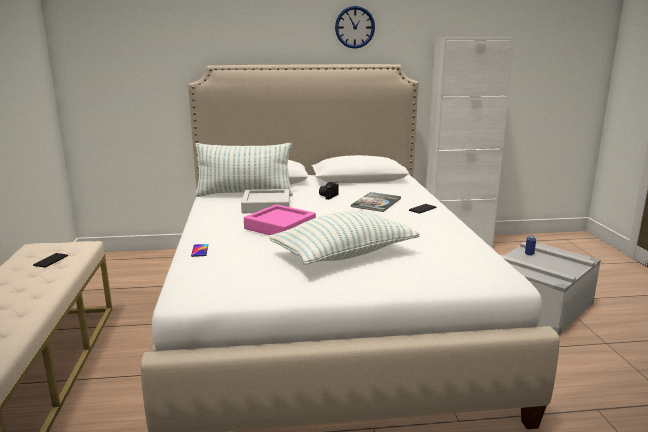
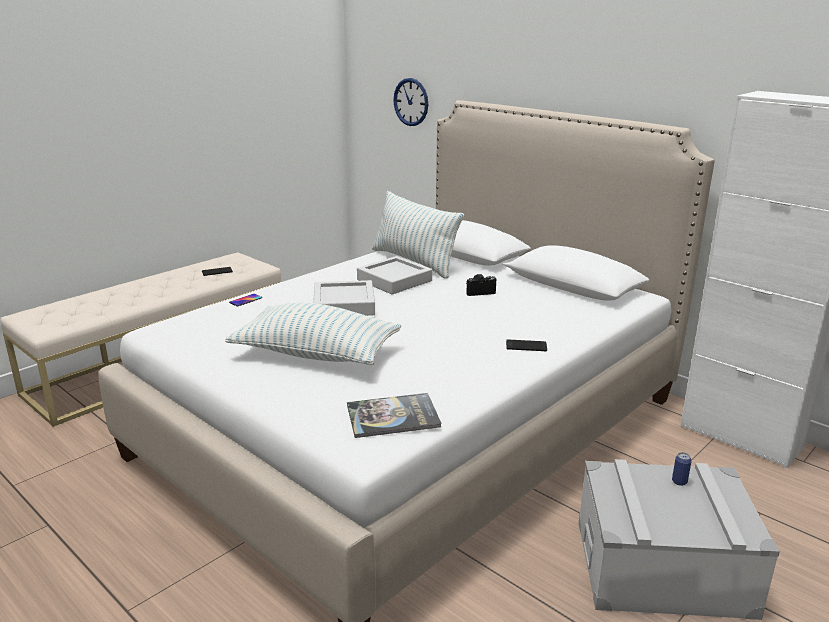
camera: 50 degrees right, 5 degrees up
pink tray [244,204,316,235] -> grey tray [313,280,375,316]
wall clock [335,6,375,49] -> wall clock moved to [393,78,428,126]
book [351,192,401,212] -> book moved to [347,393,442,438]

